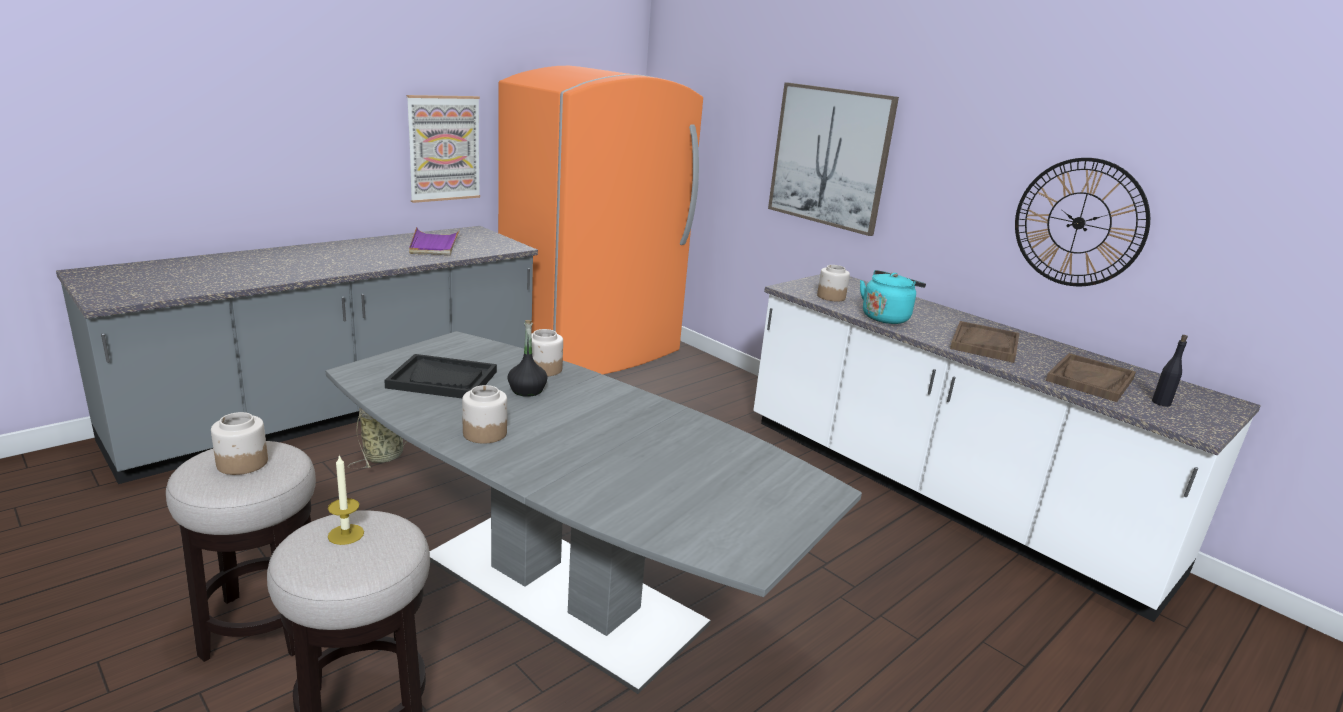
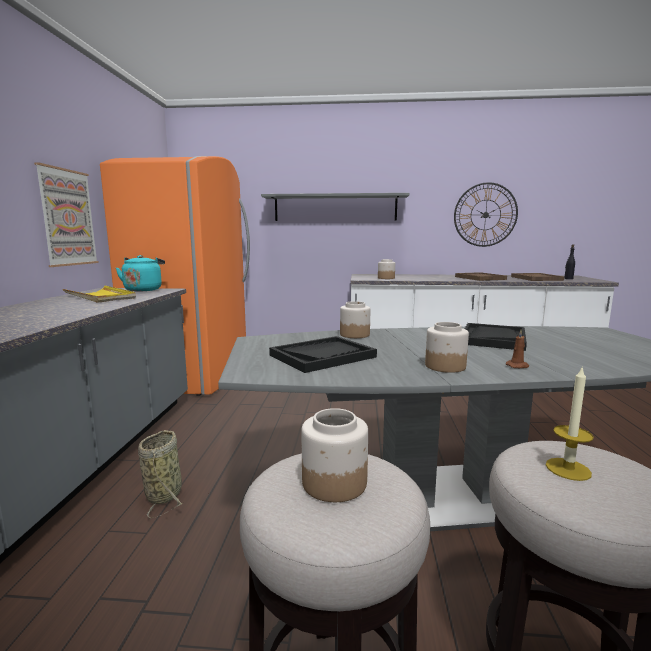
camera: 40 degrees left, 10 degrees down
purple tray [409,227,460,255] -> yellow tray [63,285,136,303]
black bottle [507,320,548,397] -> none
picture [768,82,899,236] -> grey shelf [261,193,410,221]
turquoise kettle [860,270,926,324] -> turquoise kettle moved to [116,255,165,292]
none -> black tray [465,323,527,351]
none -> brown candle [506,330,529,368]

